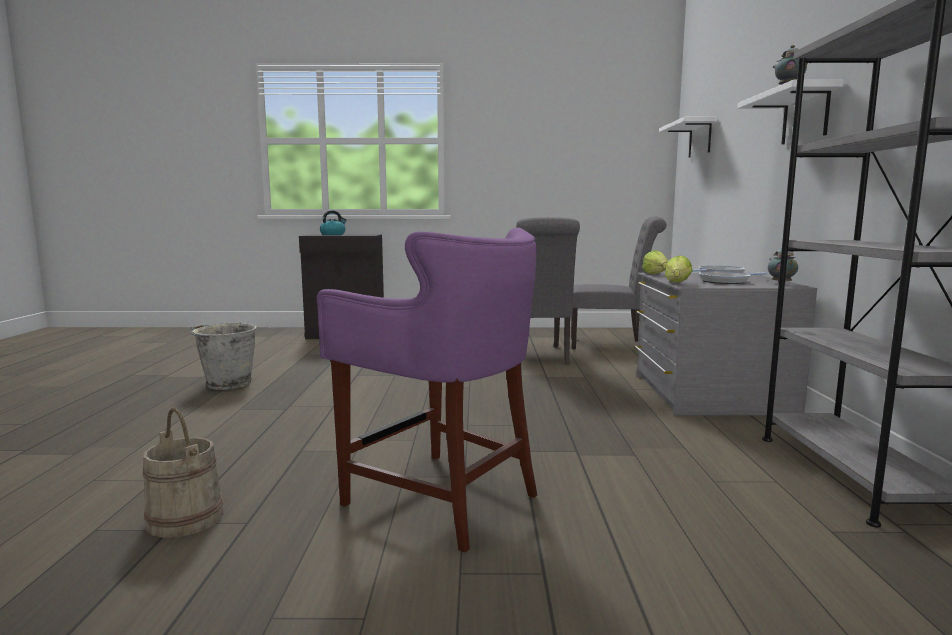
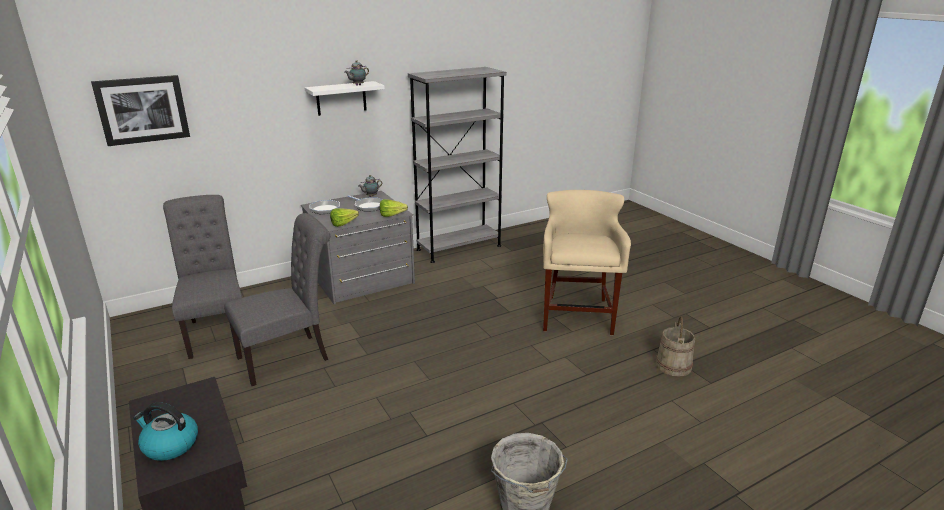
camera: 120 degrees left, 15 degrees up
purple stool [317,228,537,553] -> beige stool [543,190,631,335]
white shelf [659,117,717,158] -> picture [91,75,190,146]

